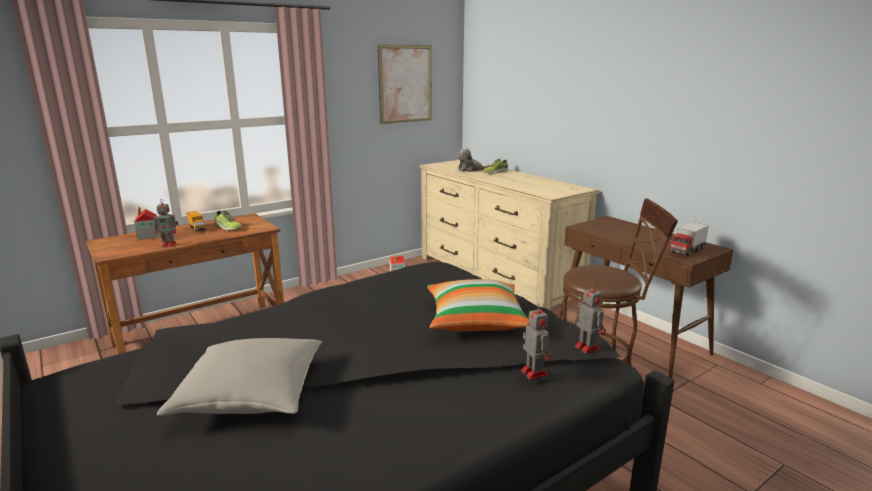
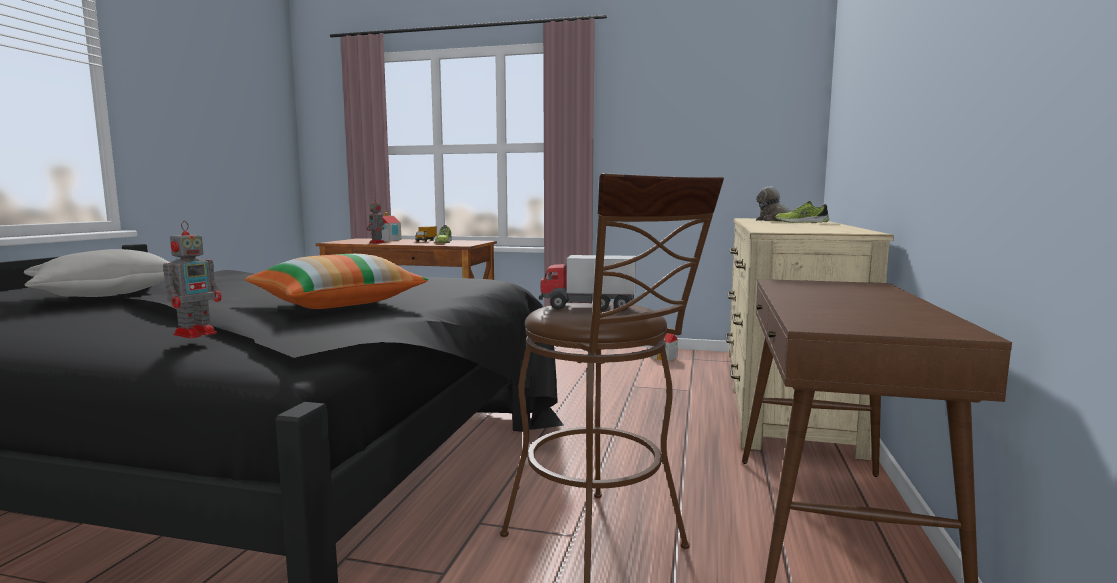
camera: 50 degrees right, 10 degrees down
picture [378,45,432,124] -> none
toy robot [575,283,606,354] -> none
toy truck [669,222,709,257] -> toy truck moved to [539,255,636,311]

